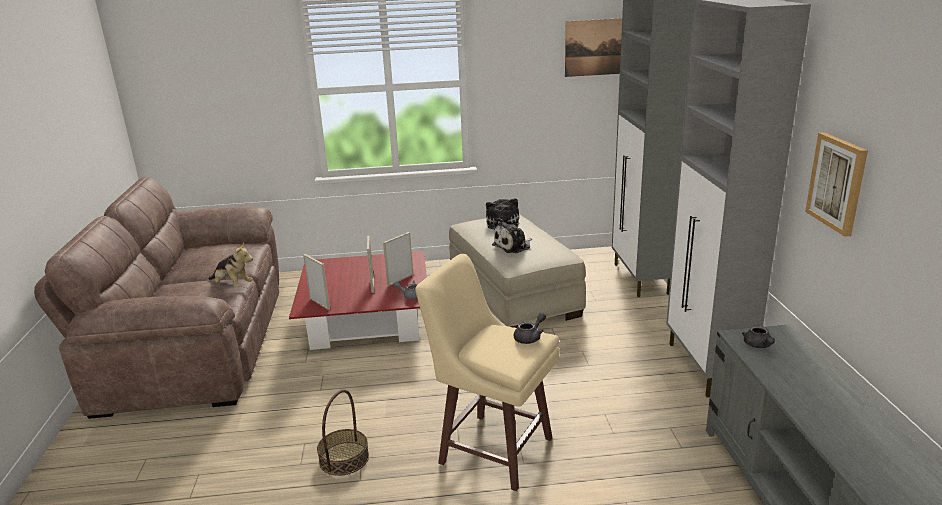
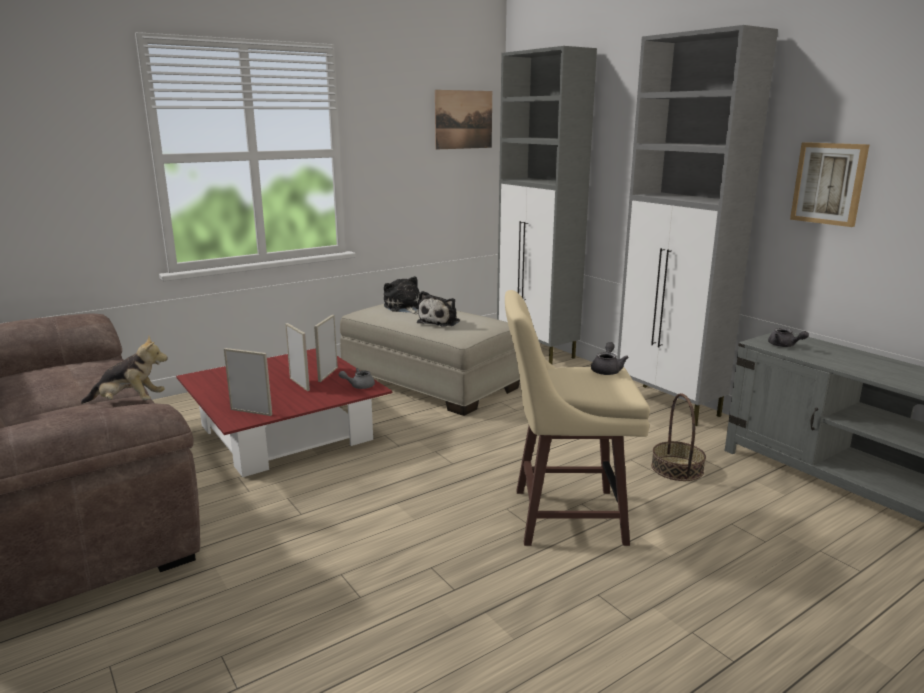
camera: 30 degrees left, 5 degrees down
basket [317,390,369,476] -> basket moved to [651,393,706,481]

